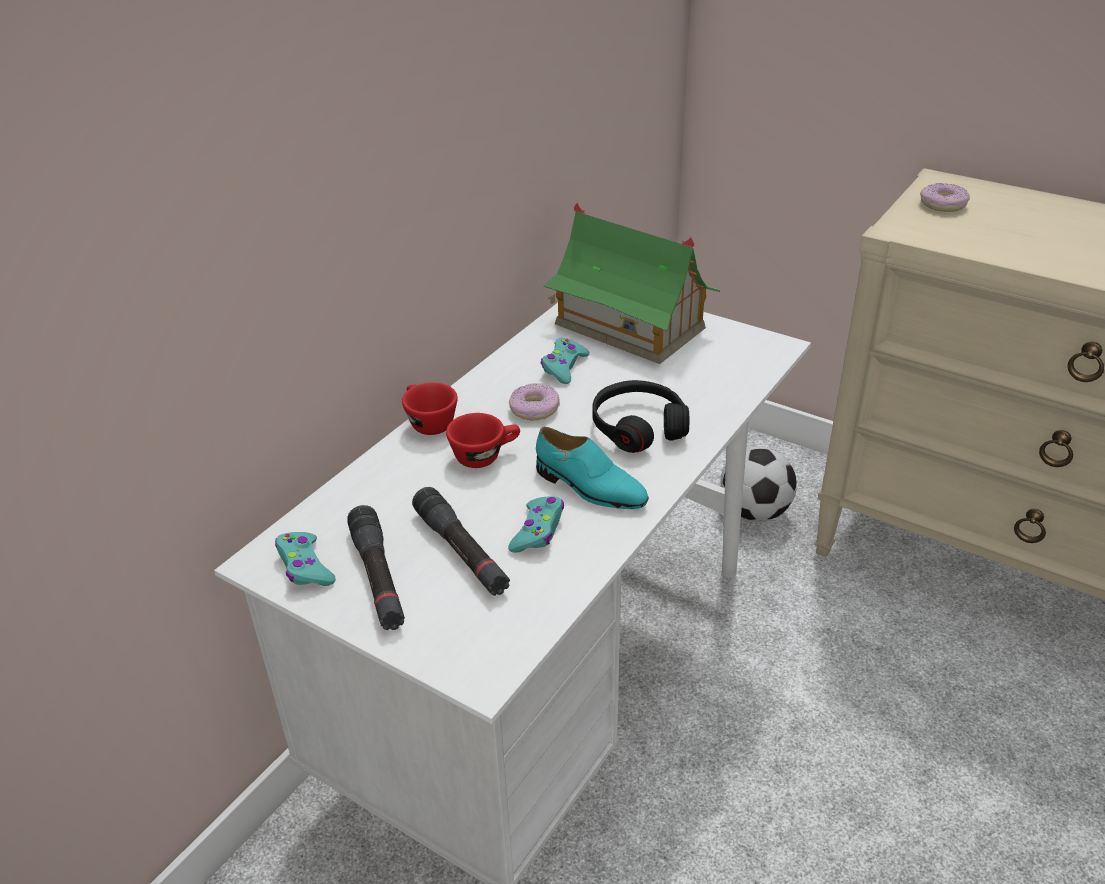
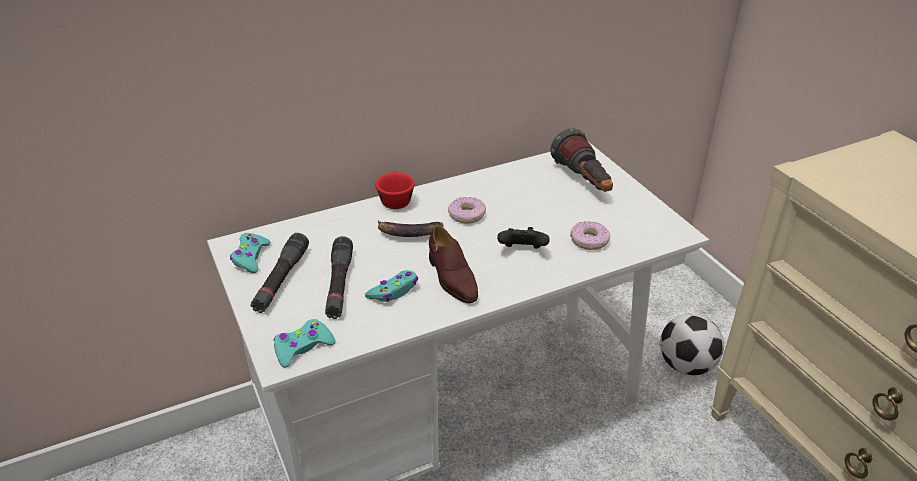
camera: 30 degrees right, 0 degrees up
red cup [446,413,520,468] -> banana [378,221,444,237]
turquoise shoe [536,427,649,509] -> brown shoe [429,225,478,303]
turquoise game controller [541,337,590,384] -> turquoise game controller moved to [274,319,335,368]
toy house [543,202,720,364] -> flashlight [550,128,613,192]
black headphones [592,380,689,453] -> black game controller [497,227,550,249]
donut [920,183,970,212] -> donut moved to [570,221,610,250]

